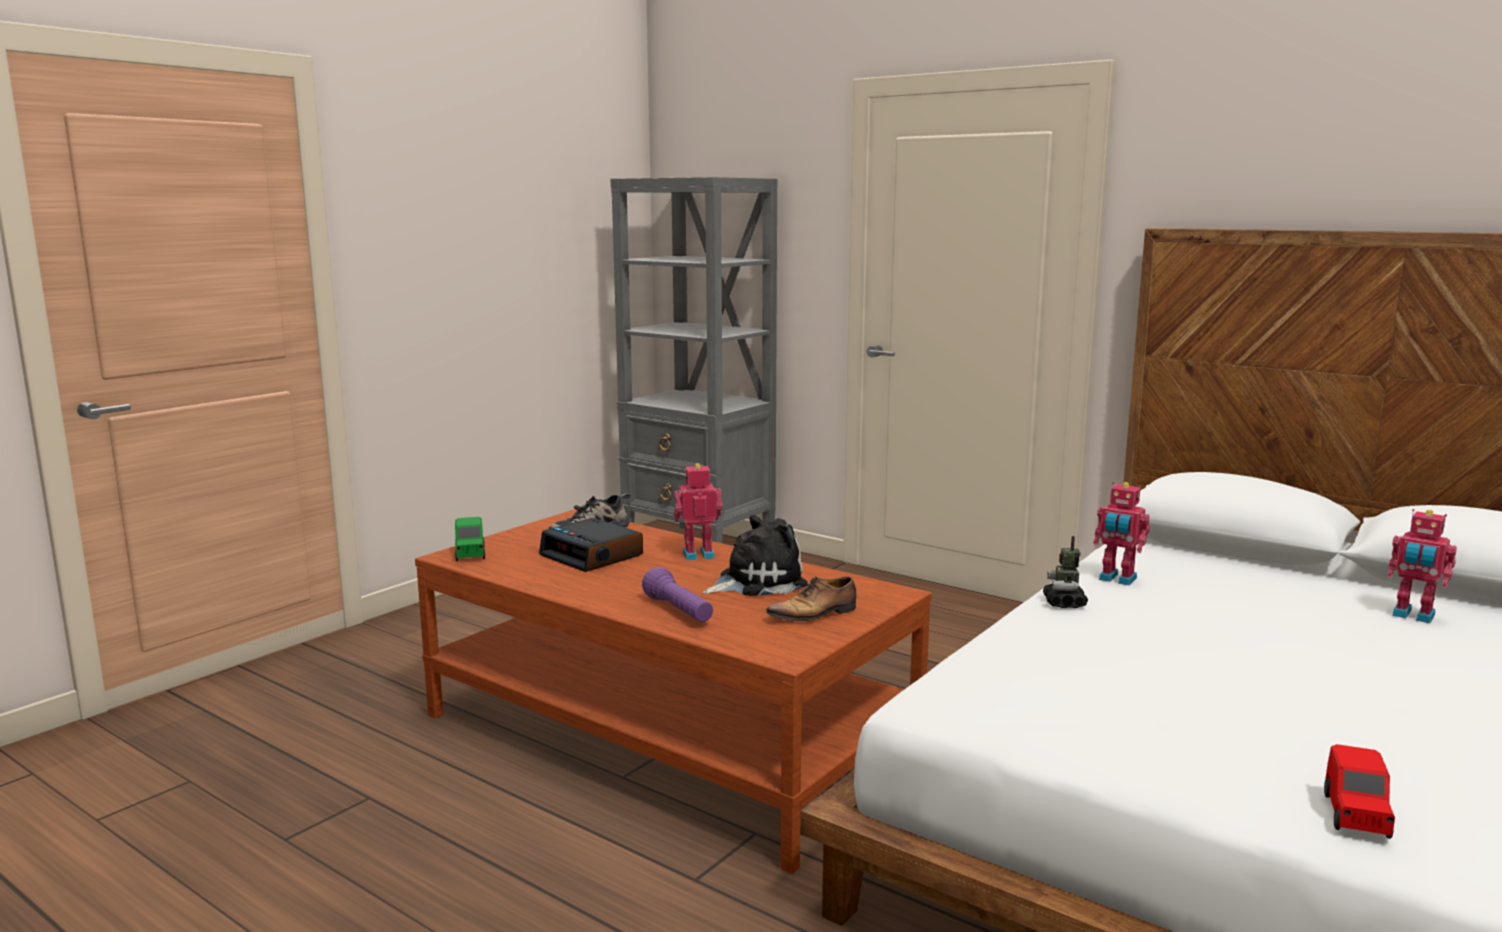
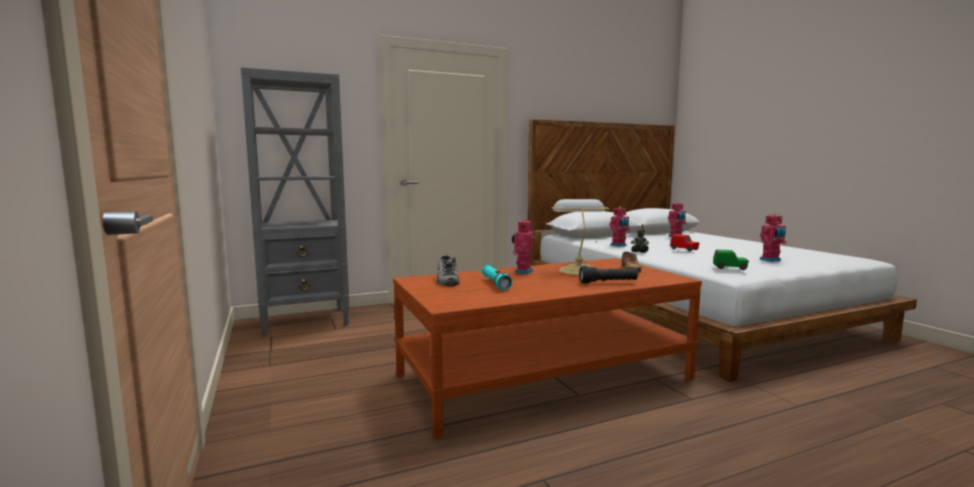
camera: 60 degrees left, 5 degrees down
green toy car [455,517,485,561] -> green toy car moved to [713,250,749,270]
alarm clock [539,518,643,572] -> turquoise flashlight [482,265,512,290]
purple flashlight [642,567,713,622] -> black flashlight [579,266,638,284]
plush toy [703,515,808,596] -> table lamp [552,199,609,275]
red toy car [1324,744,1395,839] -> red toy car moved to [670,234,700,251]
none -> toy robot [759,213,787,262]

